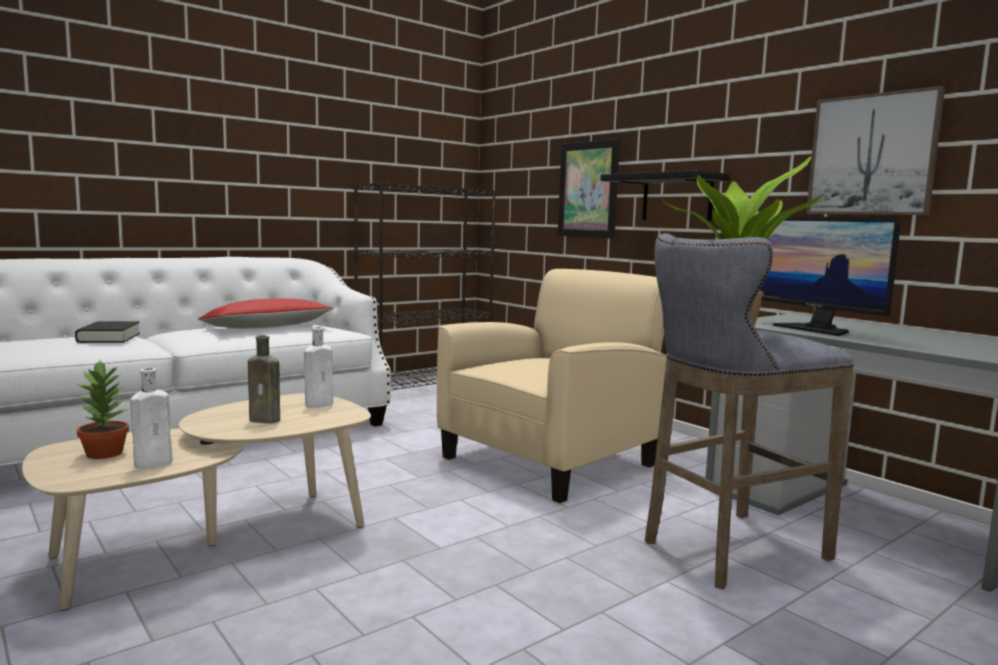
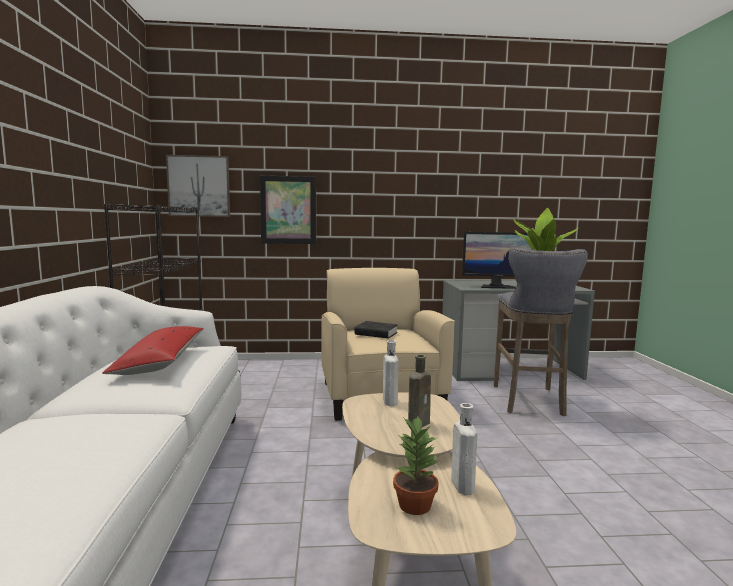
camera: 55 degrees left, 0 degrees up
black book [75,321,140,343] -> black book moved to [354,321,398,339]
black shelf [601,170,730,221] -> none
picture [806,86,945,215] -> picture moved to [166,155,230,217]

